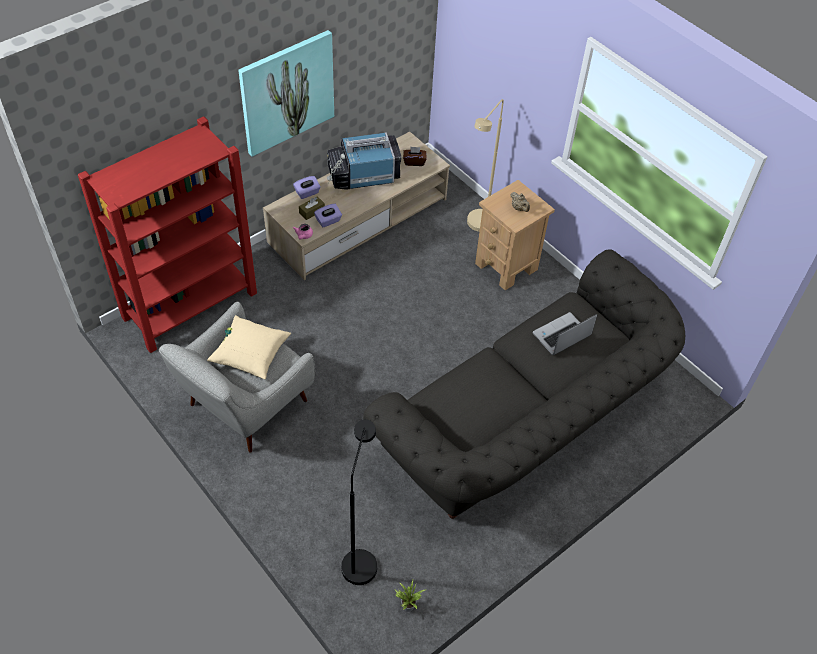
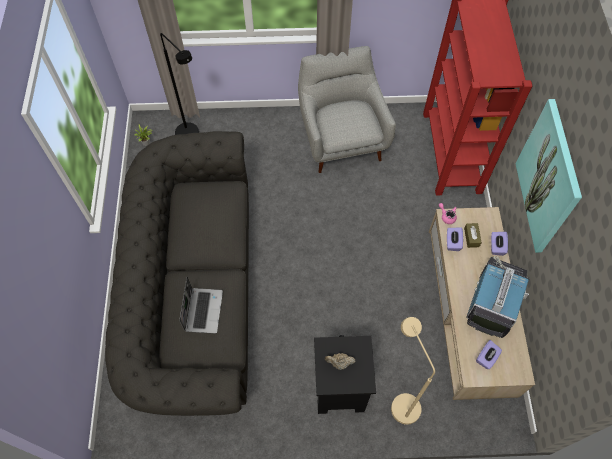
camera: 130 degrees right, 10 degrees up
beige pillow [207,315,291,379] -> none
brown tissue box [403,146,427,166] -> purple tissue box [476,340,502,369]
beige nightstand [475,180,555,290] -> black nightstand [314,335,376,414]

